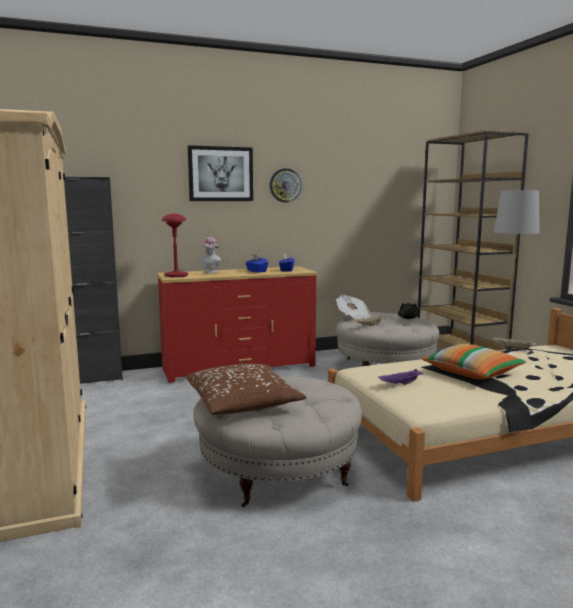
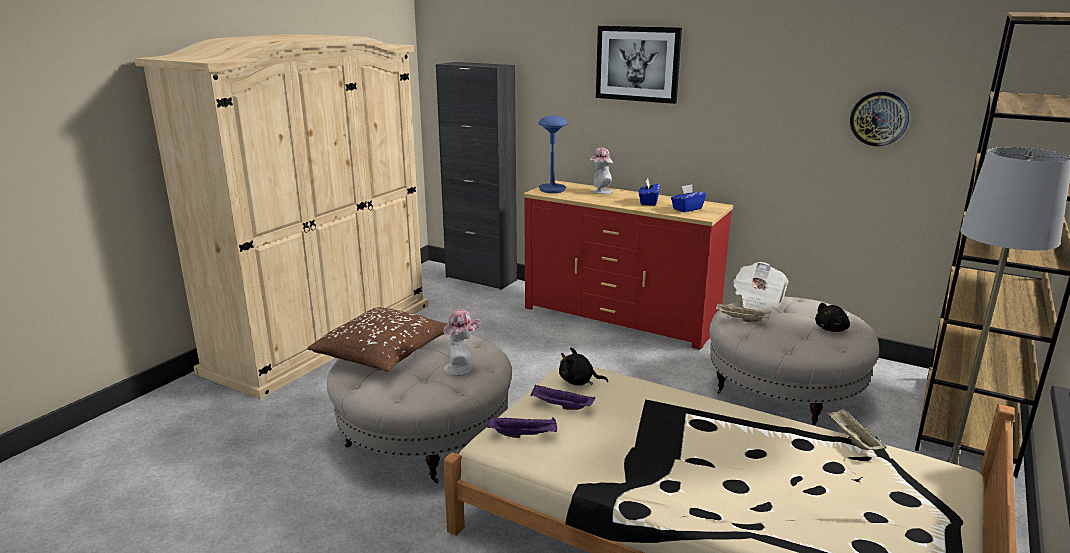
camera: 50 degrees right, 10 degrees up
red table lamp [162,214,188,277] -> blue table lamp [539,115,567,193]
wall clock [269,168,302,203] -> wall clock moved to [850,91,910,147]
pillow [422,344,526,380] -> none
none -> hat [443,309,480,376]
none -> purple tray [487,416,557,438]
none -> black plush toy [559,347,608,386]

